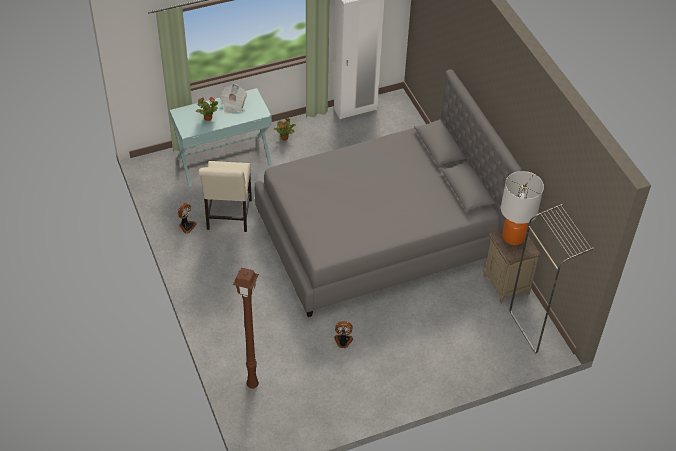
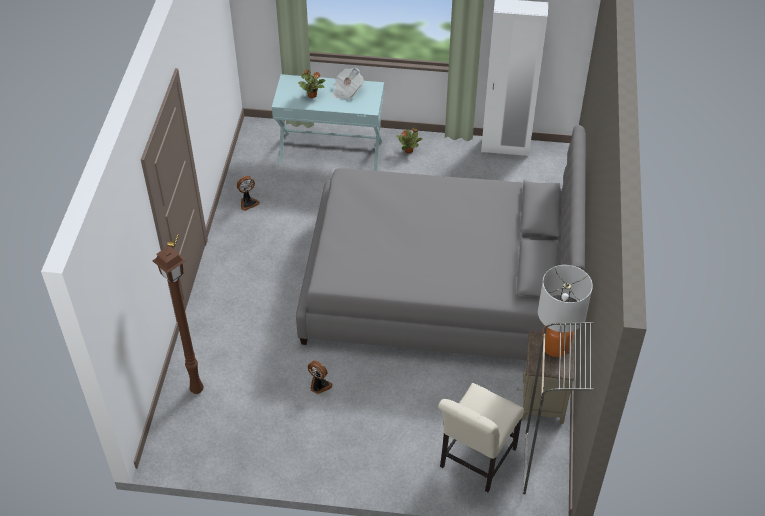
camera: 30 degrees right, 0 degrees up
beige chair [199,161,252,232] -> beige chair moved to [438,383,524,492]

